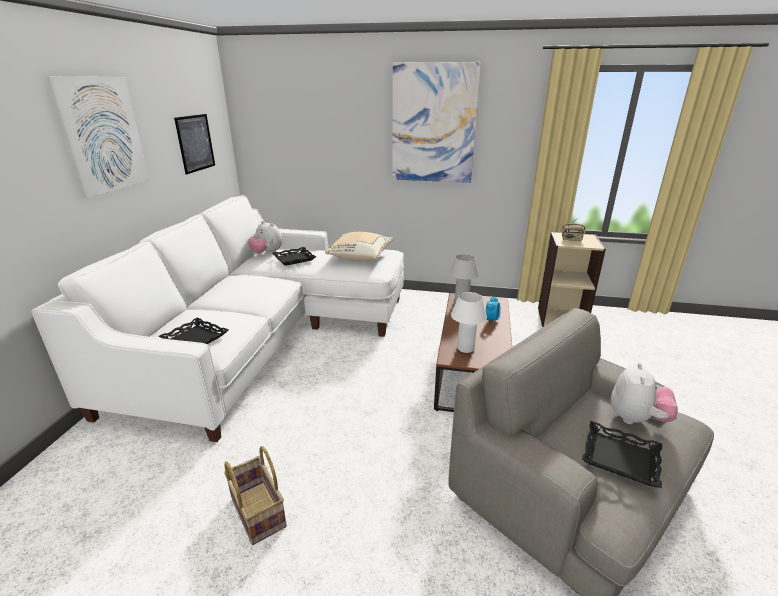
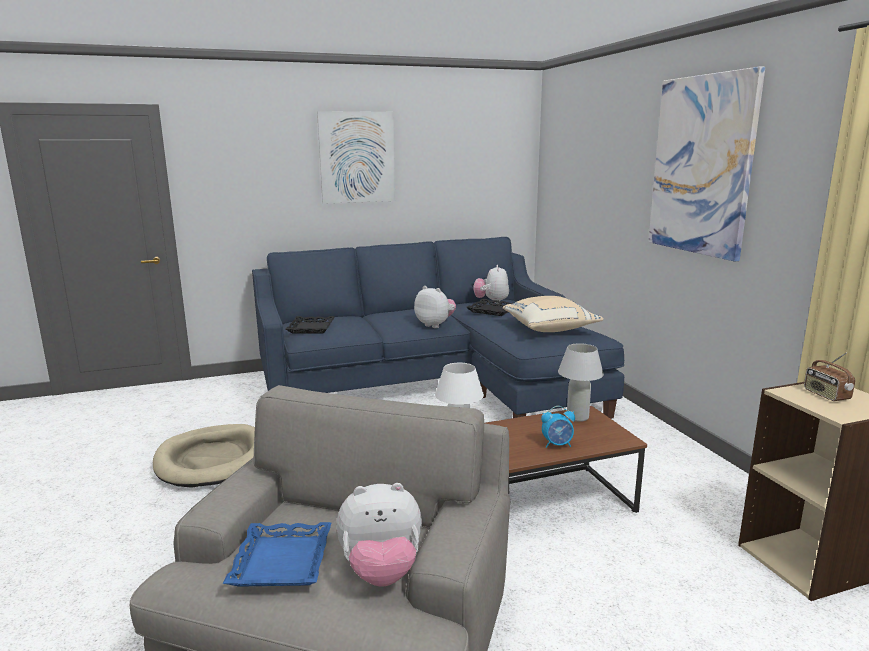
camera: 60 degrees right, 10 degrees down
white sofa [31,195,404,442] -> blue sofa [252,237,624,419]
picture [174,114,215,174] -> none
basket [224,446,287,545] -> beige dog bed [153,424,255,488]
black tray [582,421,662,488] -> blue tray [223,522,331,587]
none -> plush toy [414,286,456,328]

